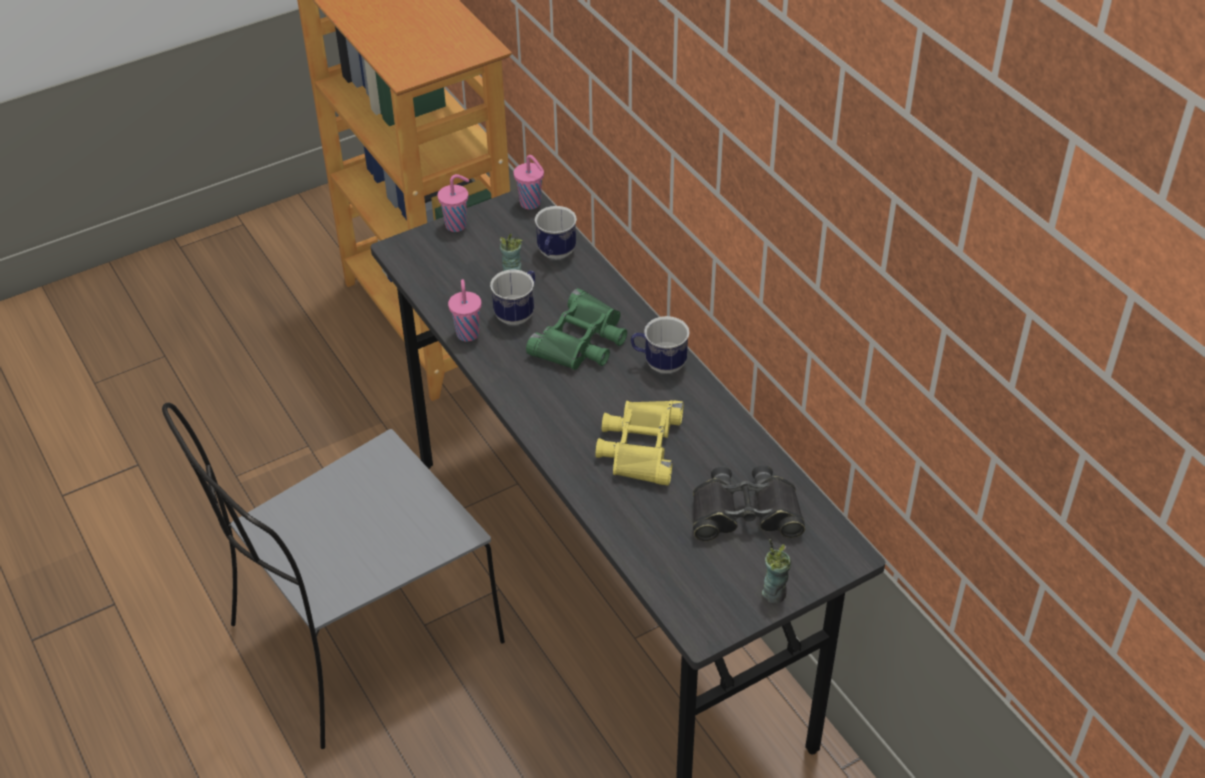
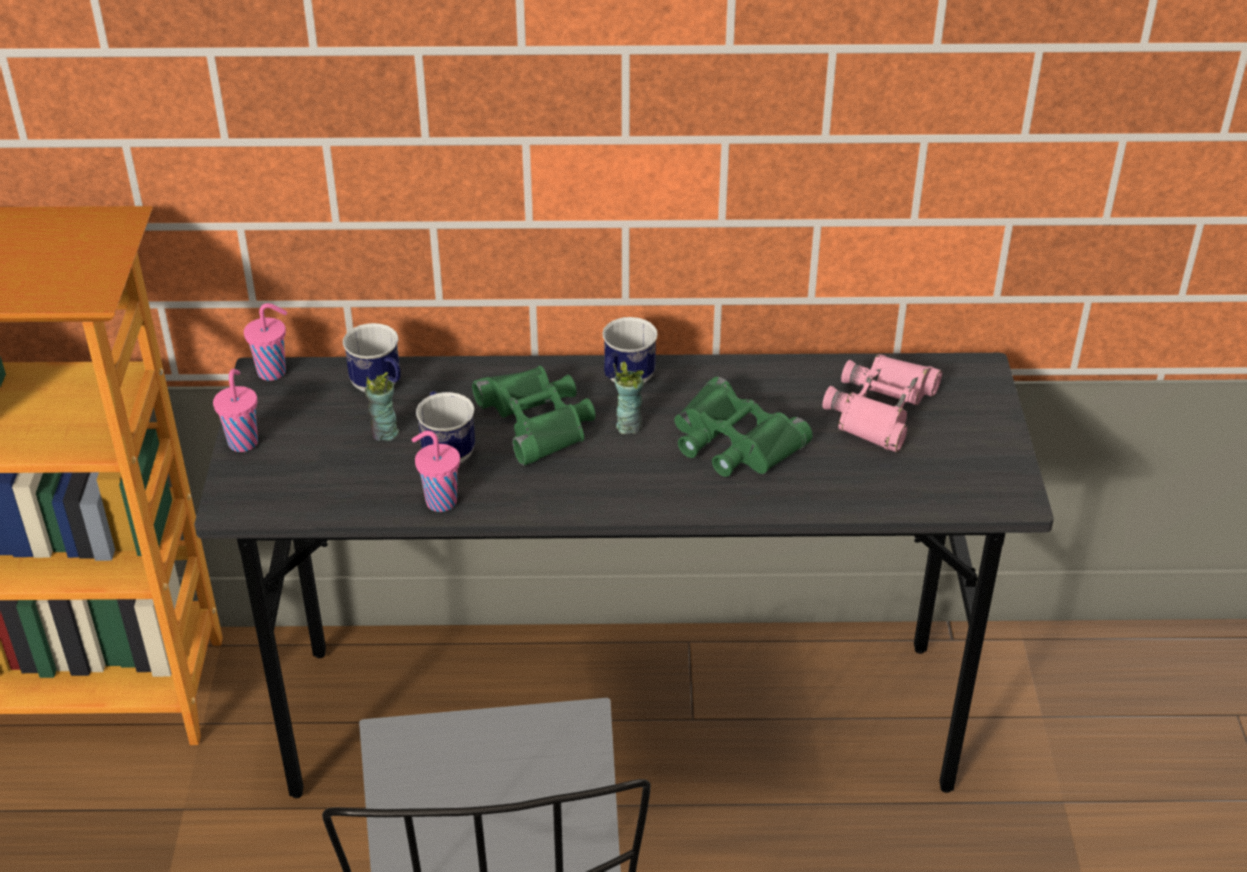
camera: 60 degrees left, 5 degrees down
yellow binoculars [596,400,684,485] -> green binoculars [674,377,813,477]
black binoculars [693,465,805,541] -> pink binoculars [822,354,942,452]
cup [762,539,791,603] -> cup moved to [613,361,644,434]

